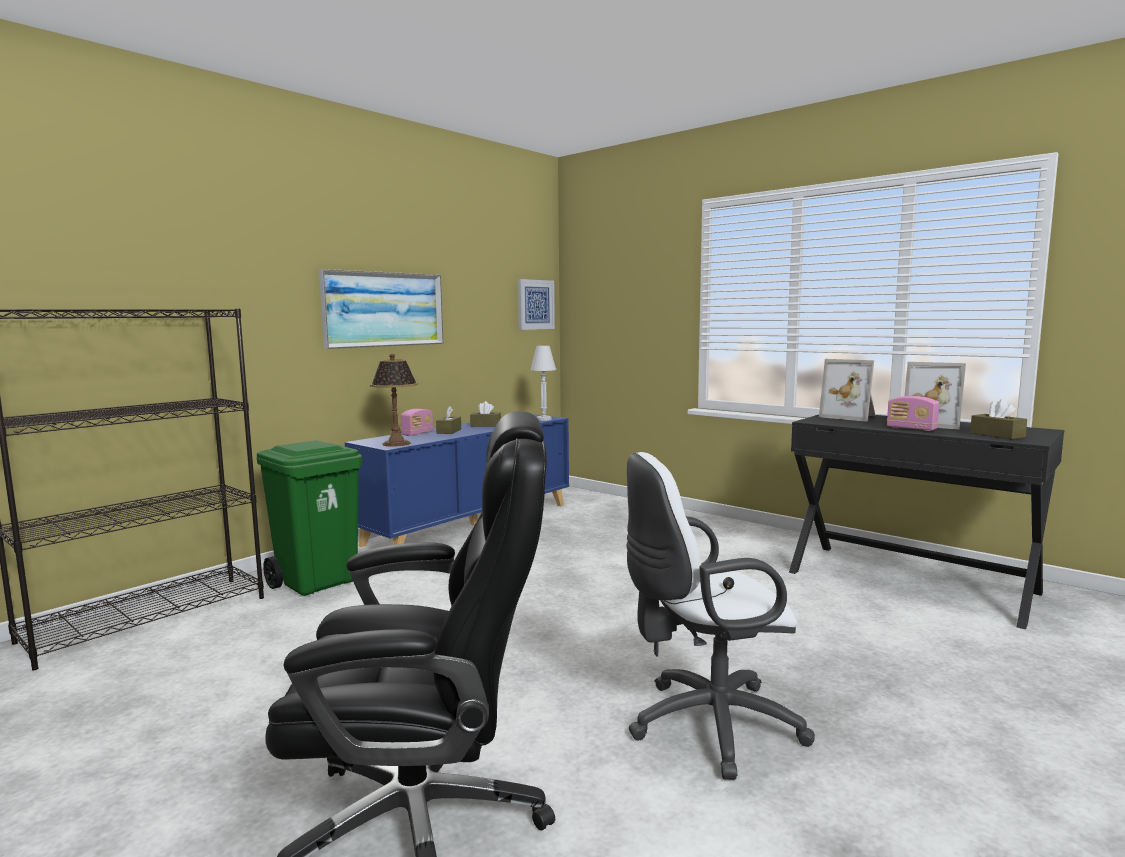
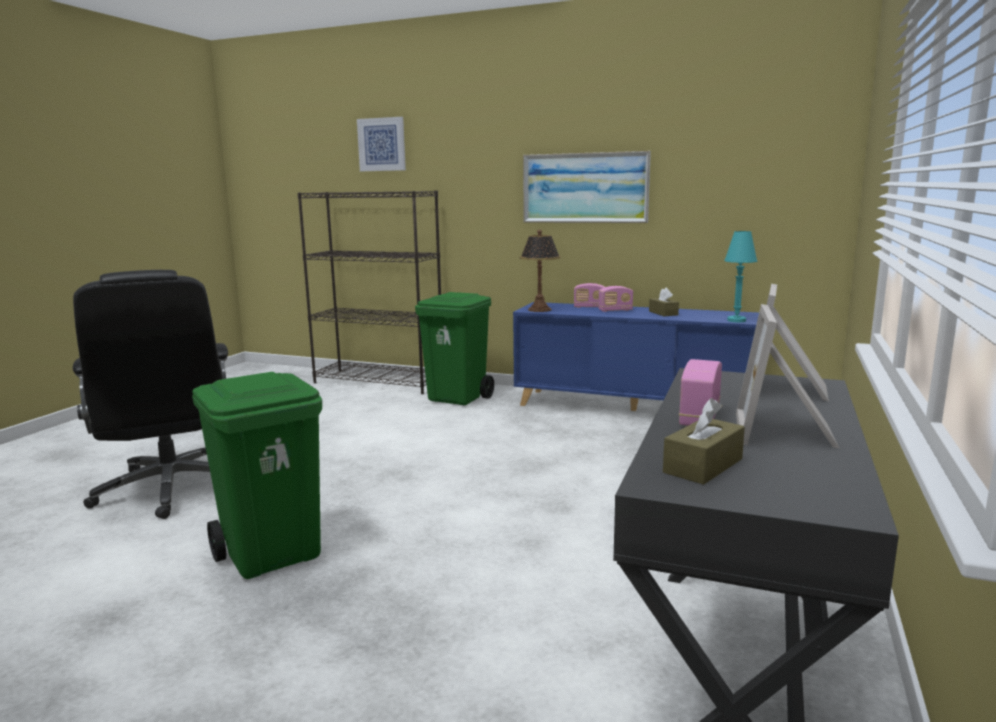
camera: 70 degrees right, 5 degrees up
brown tissue box [436,406,461,434] -> radio [598,286,633,312]
picture [518,279,555,330] -> picture moved to [357,117,406,171]
white table lamp [530,345,556,421] -> turquoise table lamp [724,231,757,322]
white office chair [626,452,815,780] -> green trash can [192,372,322,579]

